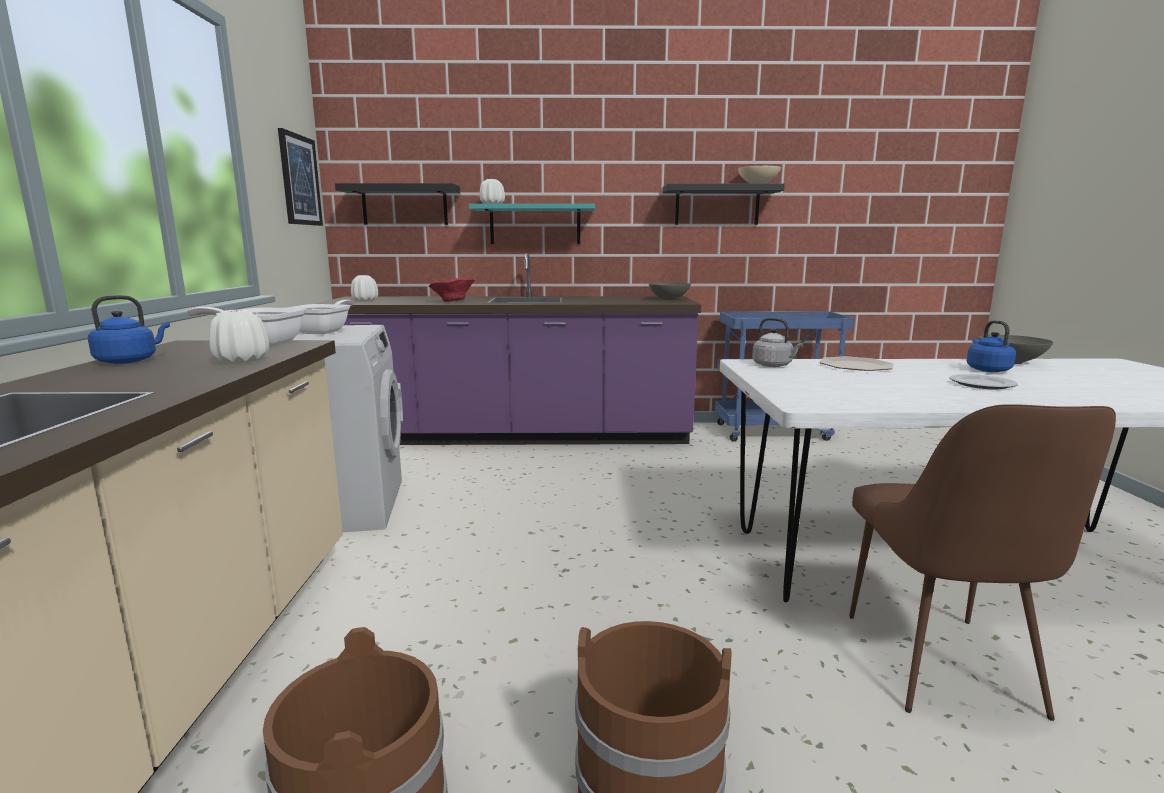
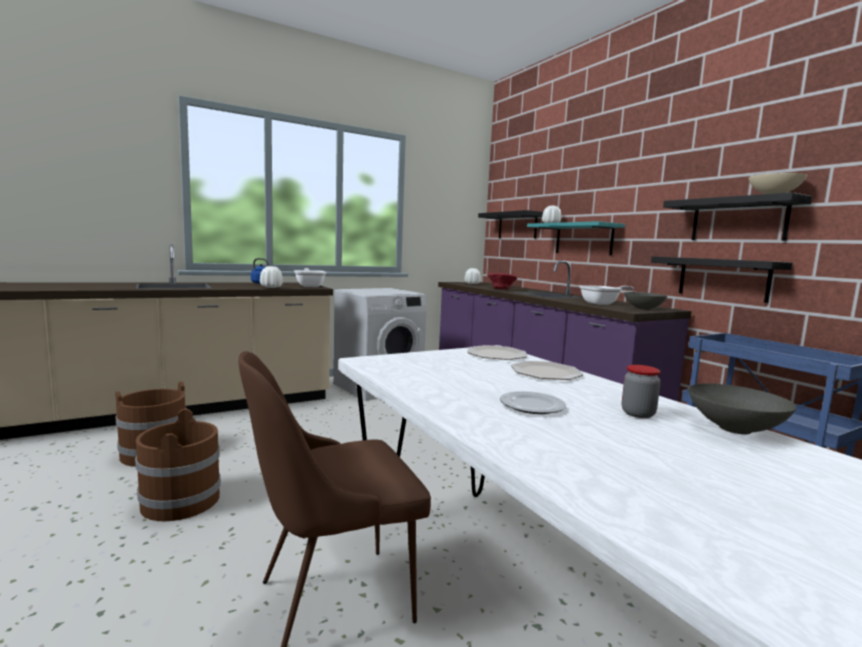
camera: 60 degrees right, 5 degrees down
picture [278,128,323,226] -> none
frying pan [287,300,354,334] -> frying pan moved to [579,285,634,305]
grey kettle [752,317,803,367] -> plate [467,345,527,360]
blue kettle [967,320,1016,372] -> jar [622,365,661,418]
none -> black shelf [651,256,792,303]

